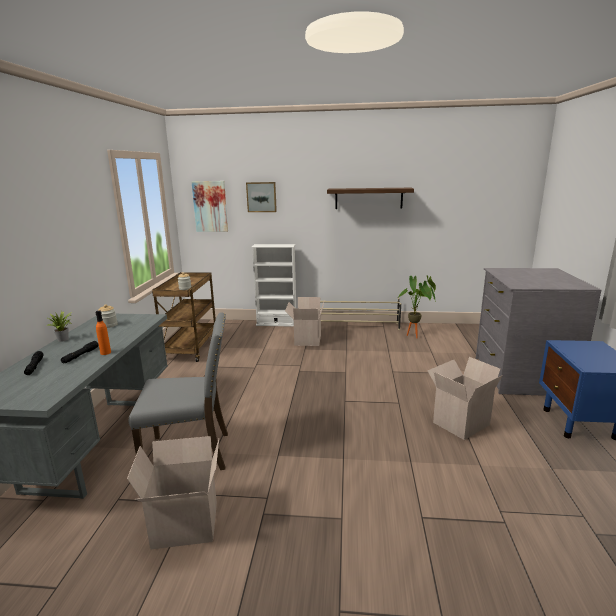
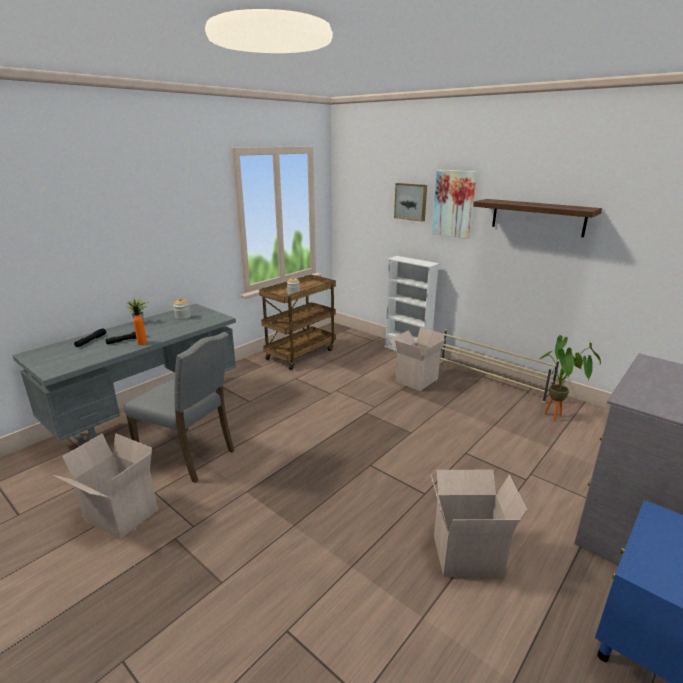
camera: 35 degrees right, 5 degrees up
picture [191,181,228,232] -> picture moved to [432,170,477,239]

